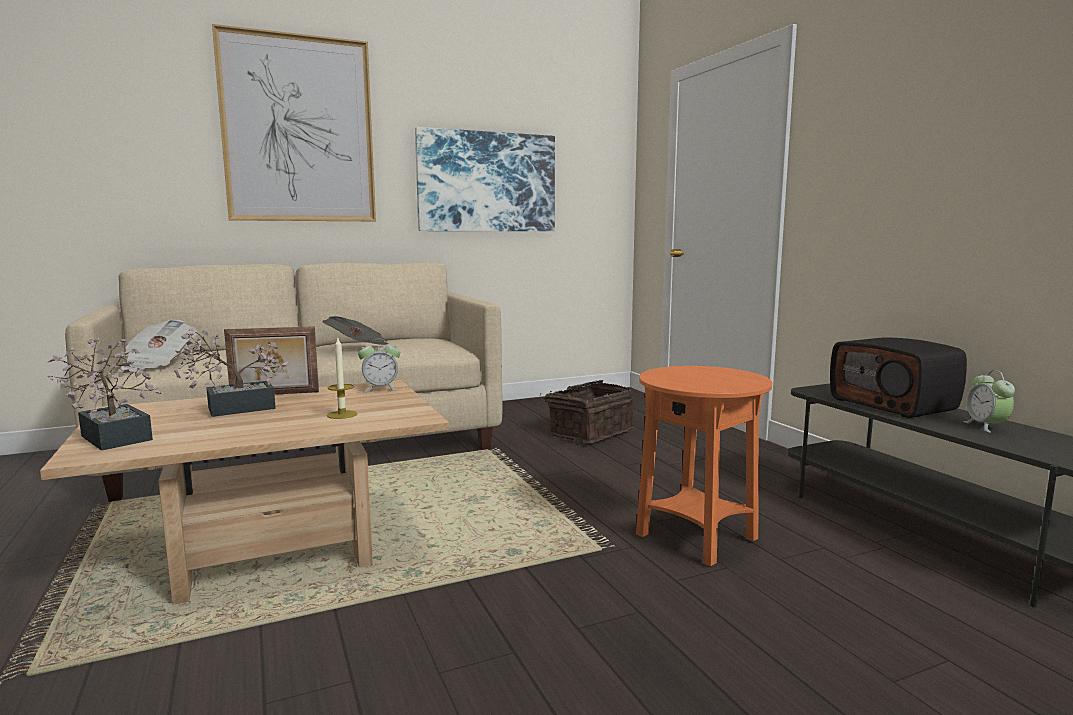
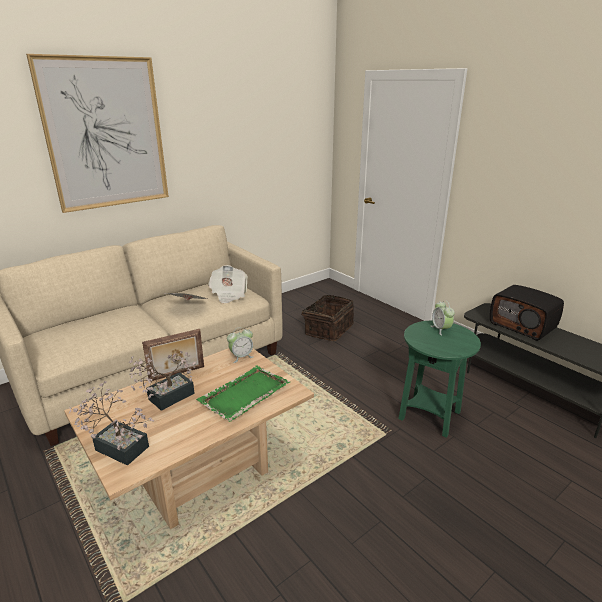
camera: 15 degrees left, 15 degrees up
newspaper [121,319,197,371] -> newspaper moved to [208,265,248,304]
candle [327,336,357,419] -> green tray [196,366,290,422]
picture [415,127,555,231] -> none
orange side table [636,366,772,566] -> green side table [398,321,481,438]
alarm clock [963,370,1015,433] -> alarm clock moved to [430,300,455,336]

